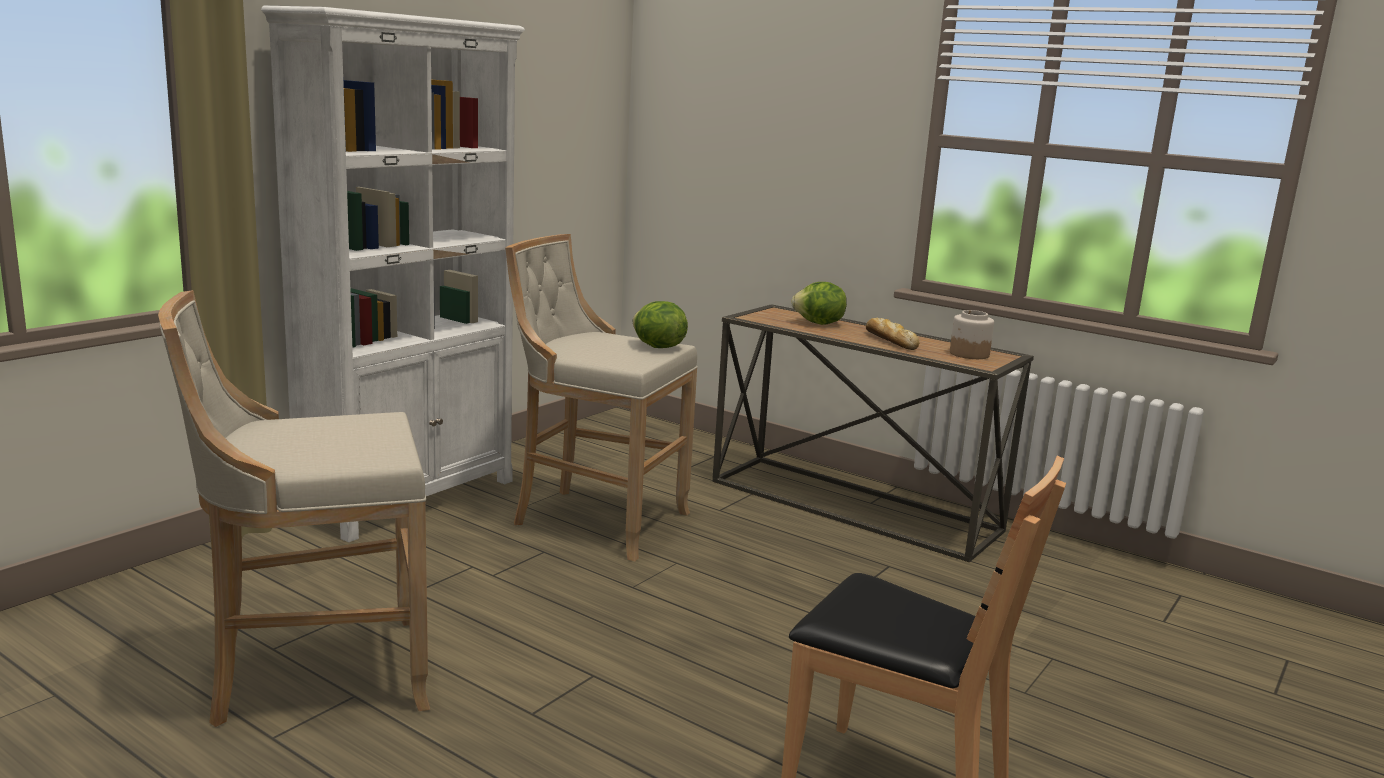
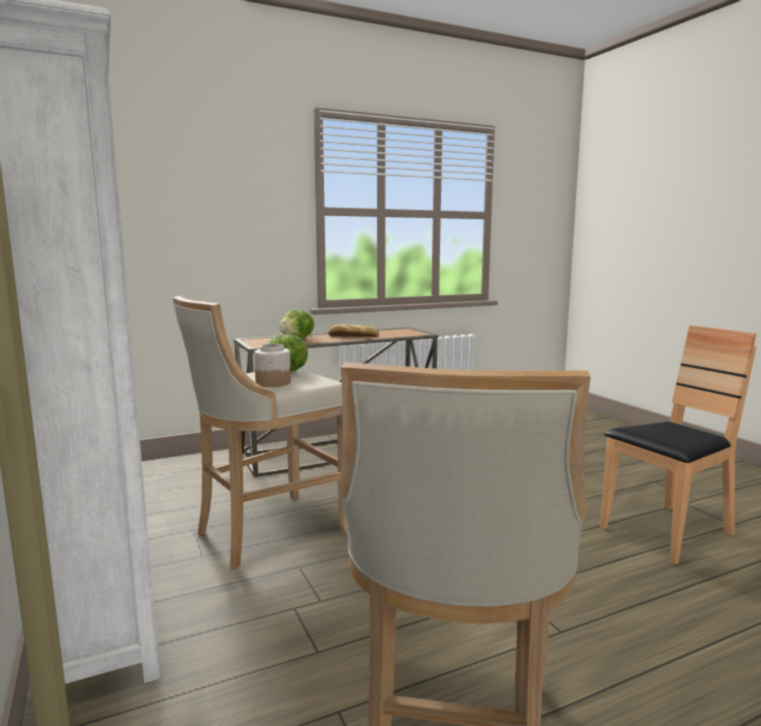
camera: 60 degrees left, 5 degrees down
jar [950,310,994,359] -> jar moved to [254,344,291,387]

